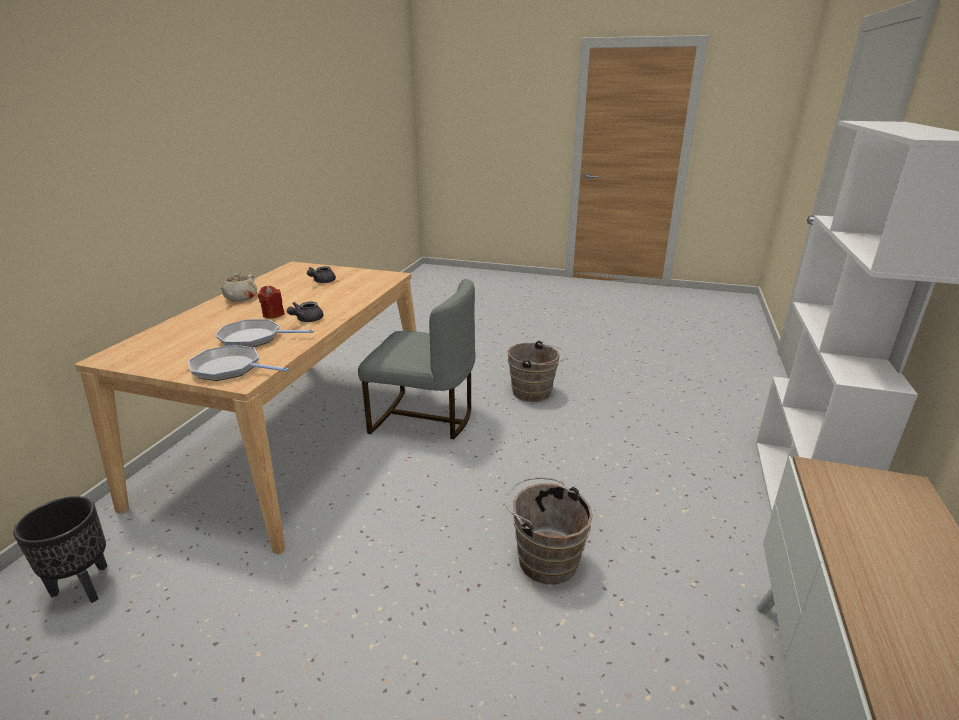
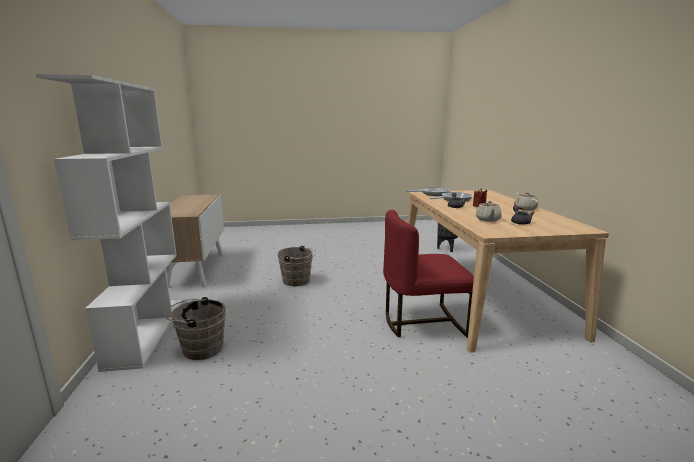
camera: 155 degrees right, 10 degrees down
grey chair [358,279,475,439] -> red chair [383,210,474,338]
brown bucket [508,341,565,402] -> brown bucket moved to [165,297,226,360]
none -> beige teapot [476,201,502,222]

